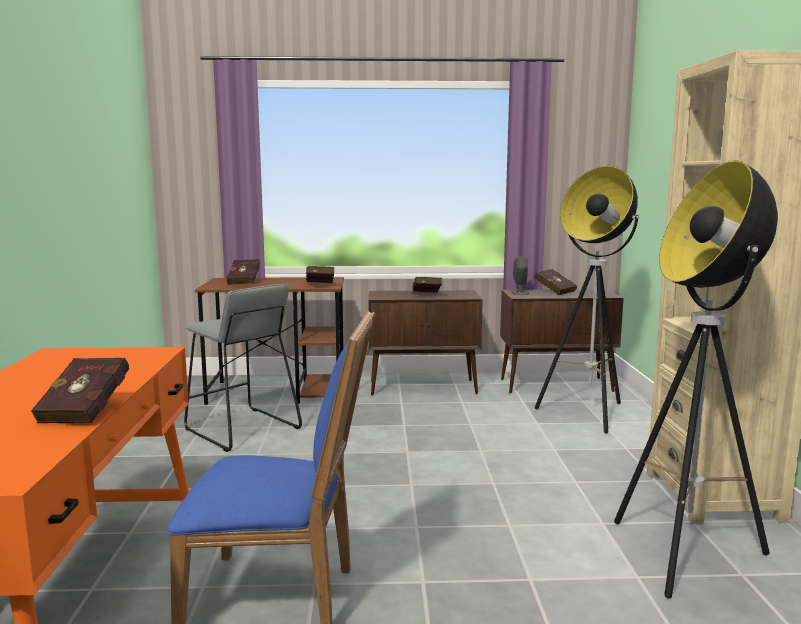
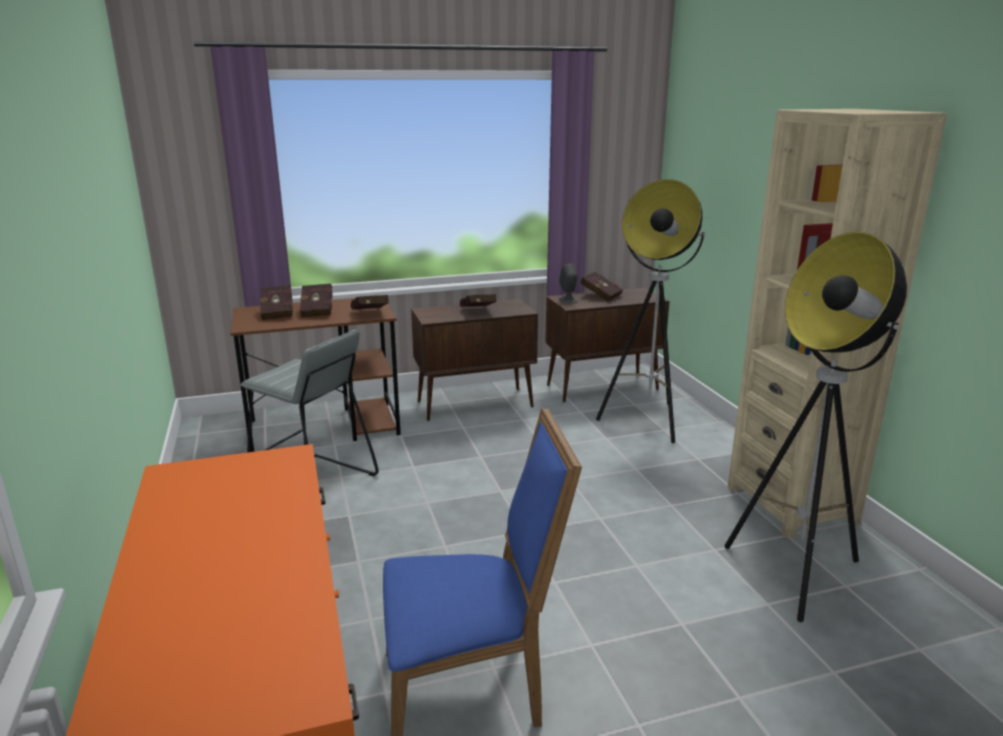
camera: 15 degrees left, 10 degrees up
red book [31,358,129,423] -> red book moved to [300,284,333,318]

